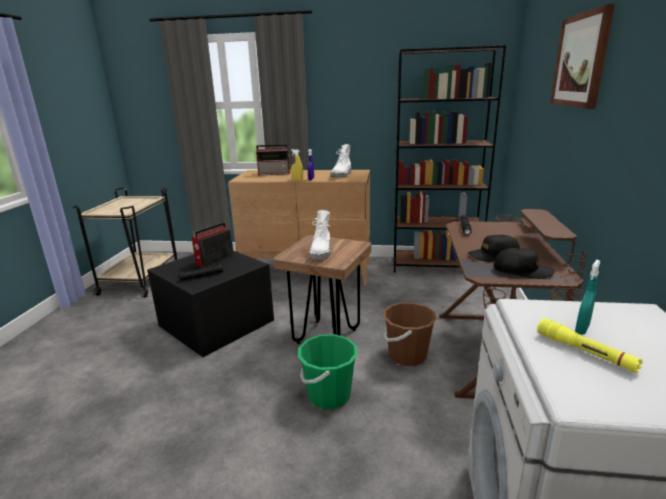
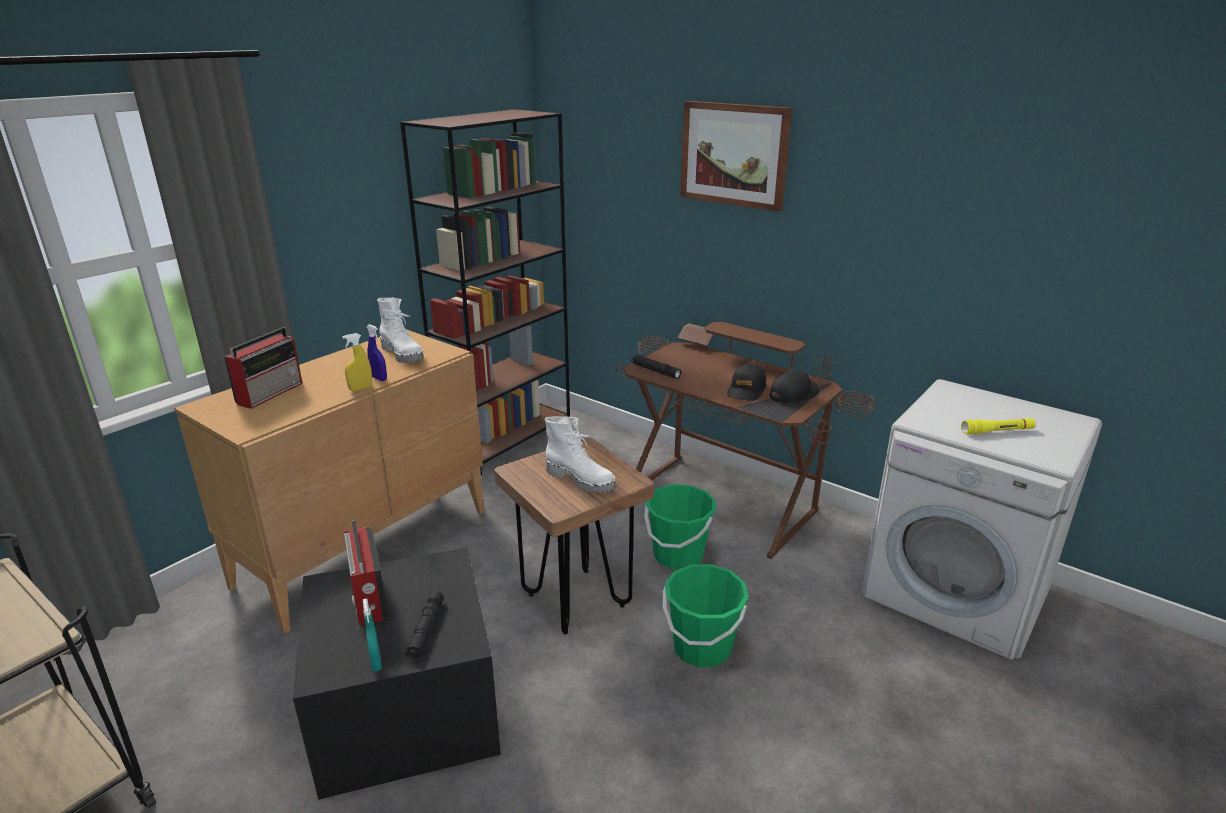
camera: 60 degrees left, 5 degrees up
brown bucket [383,302,437,366] -> green bucket [644,484,716,569]
turquoise spray bottle [575,260,600,335] -> turquoise spray bottle moved to [363,598,382,672]

